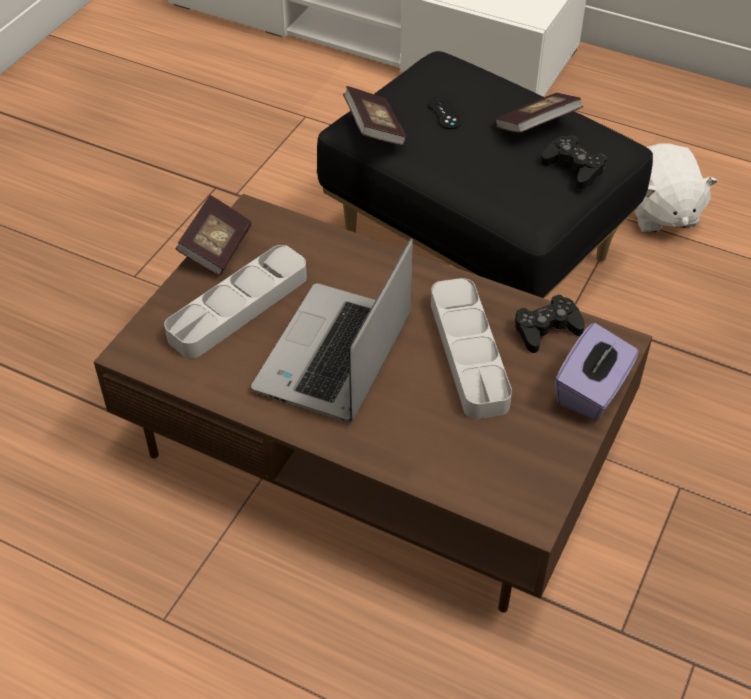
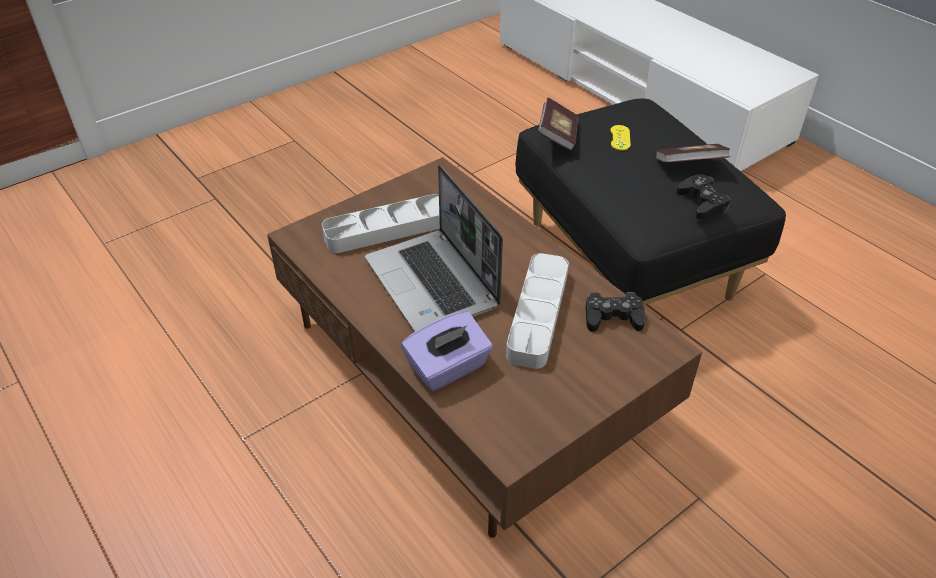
camera: 25 degrees right, 5 degrees down
book [176,195,251,276] -> none
laptop [251,238,413,422] -> laptop turned 75 degrees counterclockwise [365,165,503,332]
black game controller [428,96,462,129] -> yellow game controller [610,125,631,151]
purple tissue box [555,323,639,420] -> purple tissue box moved to [401,311,493,391]
white plush toy [634,144,718,234] -> none

